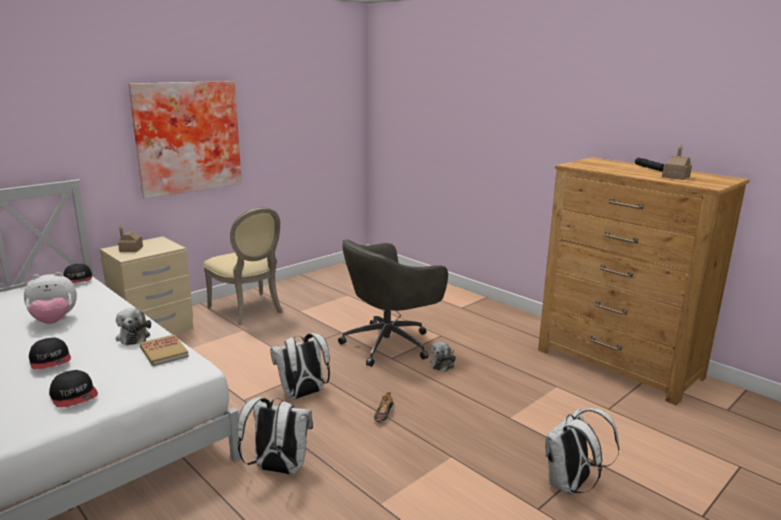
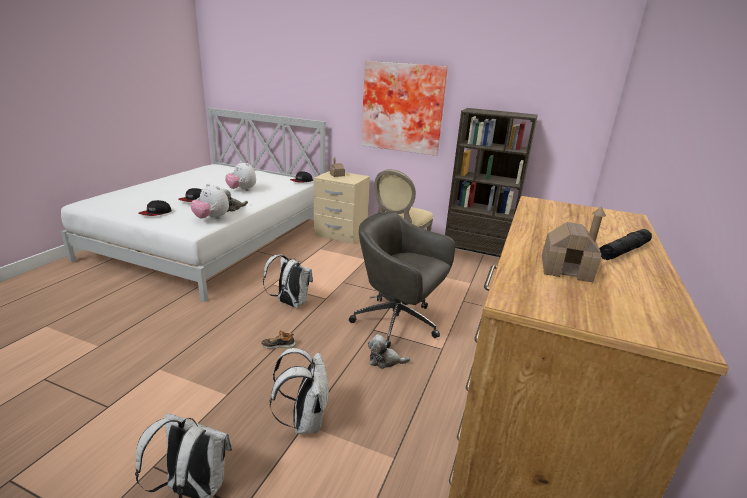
camera: 65 degrees right, 5 degrees up
book [140,334,189,366] -> plush toy [191,184,229,219]
white backpack [237,397,313,475] -> white backpack moved to [269,348,329,434]
none -> brown bookcase [445,108,538,257]

